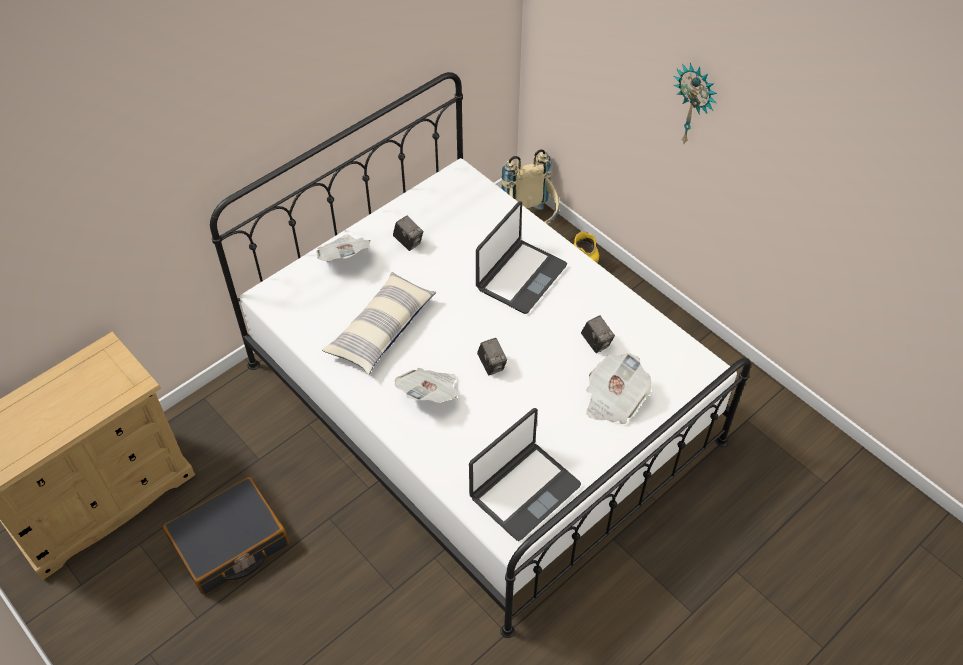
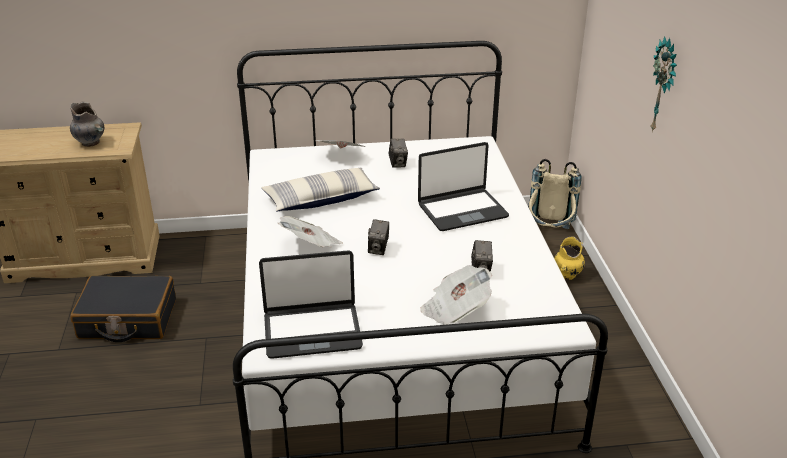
camera: 35 degrees right, 20 degrees down
none -> grey vase [70,101,104,147]

